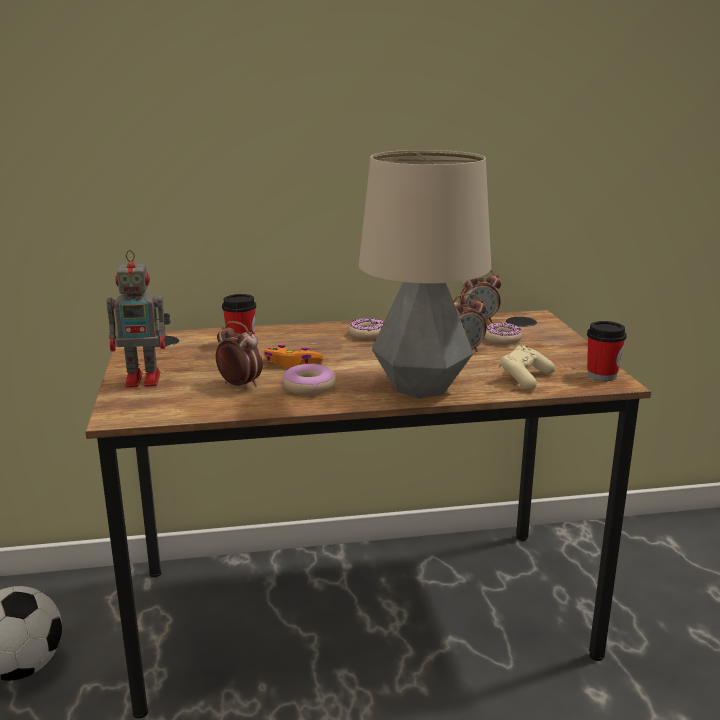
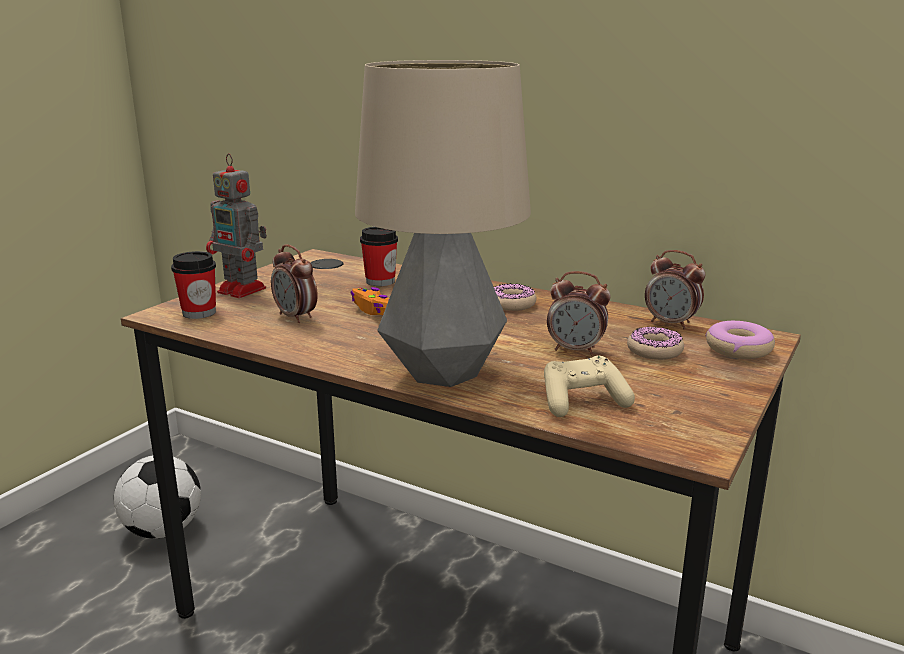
camera: 40 degrees right, 0 degrees up
alarm clock [216,321,263,390] -> alarm clock turned 150 degrees clockwise [271,245,318,323]
donut [282,364,336,396] -> donut moved to [706,321,775,359]
cup [587,321,627,381] -> cup moved to [171,251,216,319]

